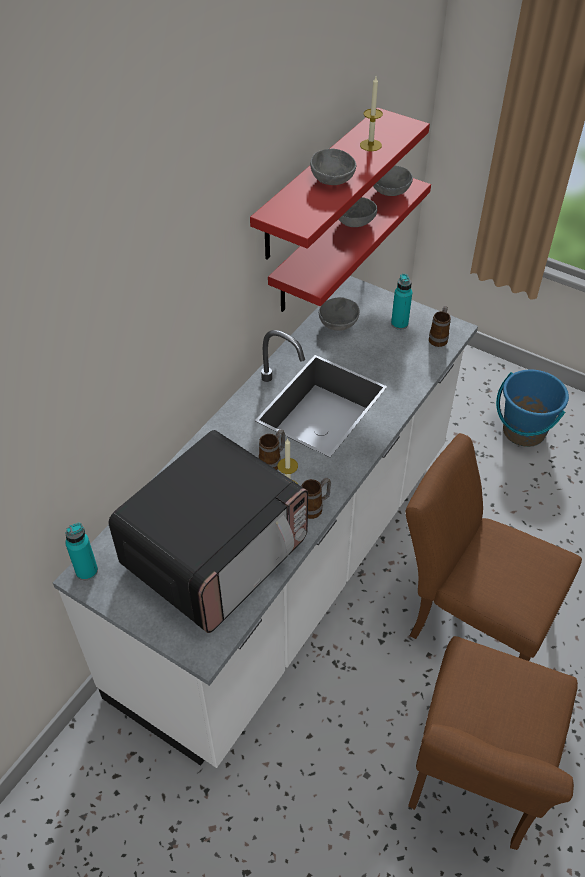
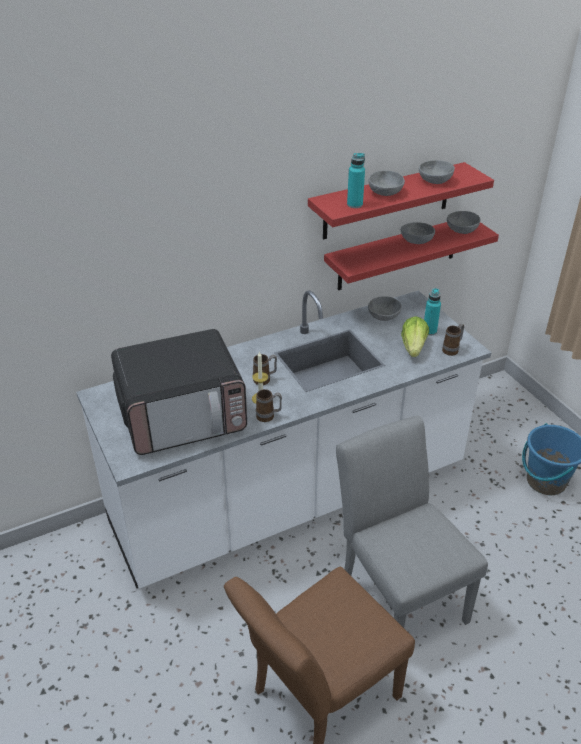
camera: 30 degrees right, 10 degrees down
turquoise bottle [65,523,98,580] -> turquoise bottle moved to [347,153,365,208]
candle [360,77,383,151] -> grey bowl [419,160,455,184]
brown chair [406,433,582,661] -> grey chair [336,415,488,628]
none -> lettuce [401,316,429,357]

